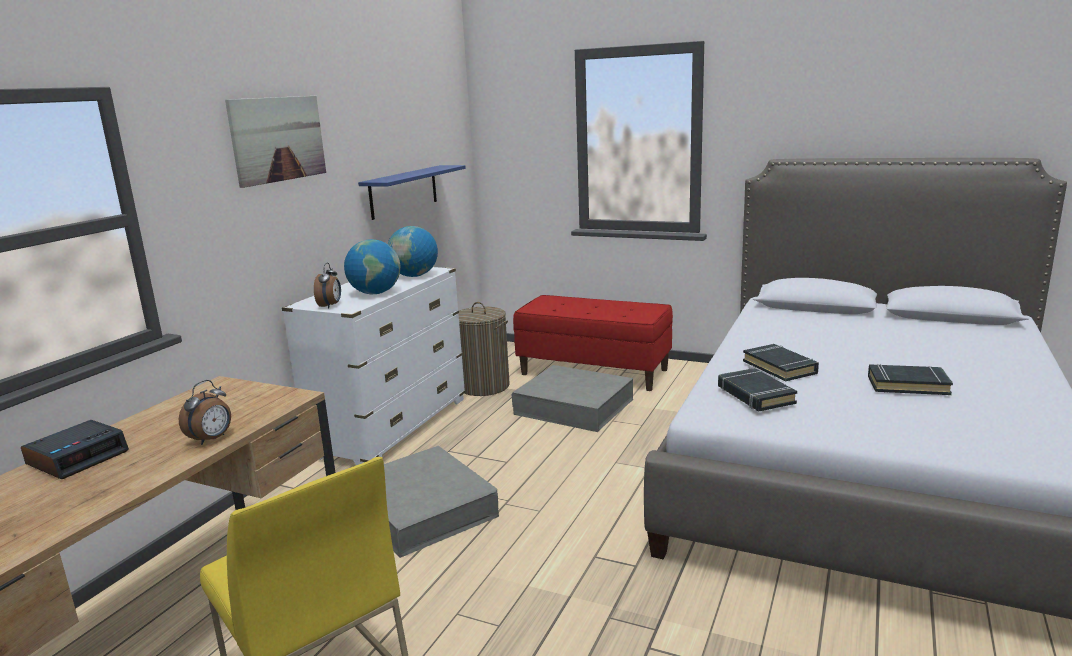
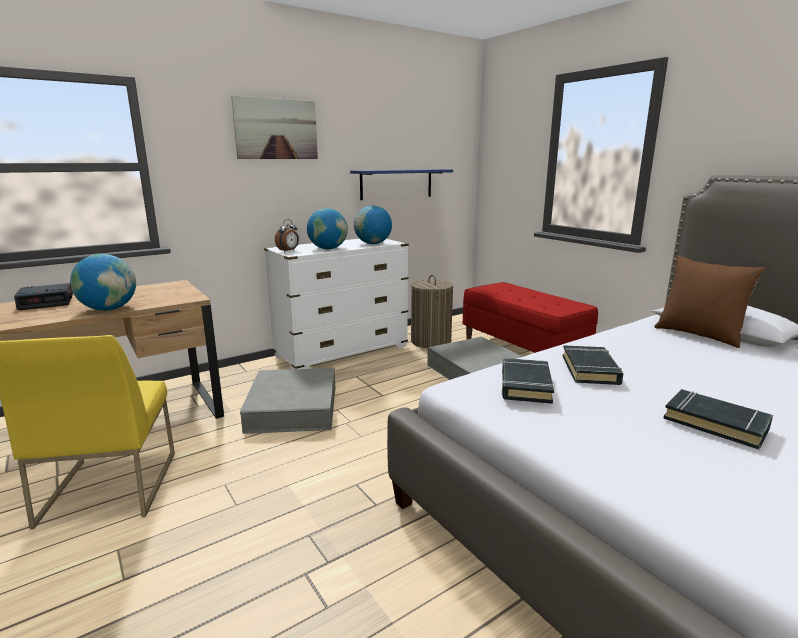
camera: 30 degrees right, 0 degrees up
alarm clock [179,380,231,445] -> globe [70,254,136,311]
none -> brown pillow [654,256,765,348]

